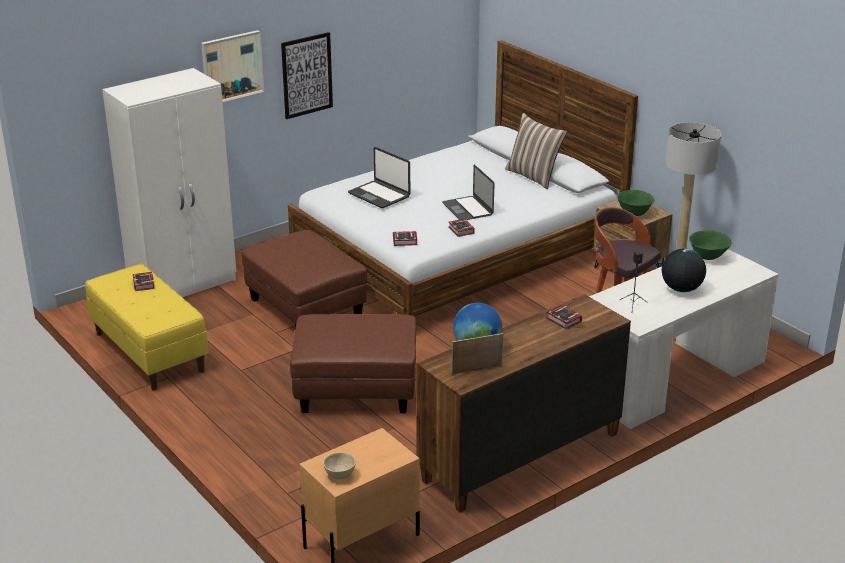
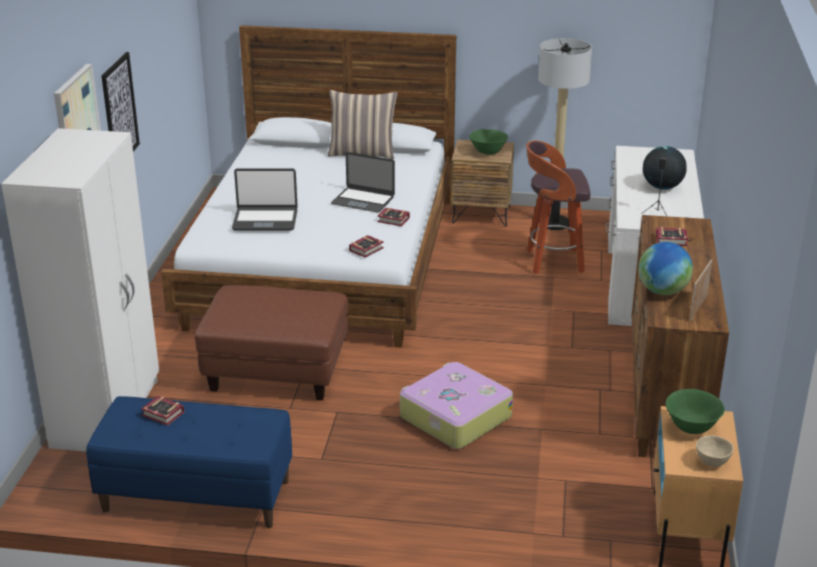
camera: 45 degrees left, 0 degrees up
yellow bench [85,264,208,390] -> blue bench [86,396,292,528]
brown ottoman [290,314,416,413] -> suitcase [400,362,513,449]
green bowl [689,230,731,260] -> green bowl moved to [666,389,725,434]

